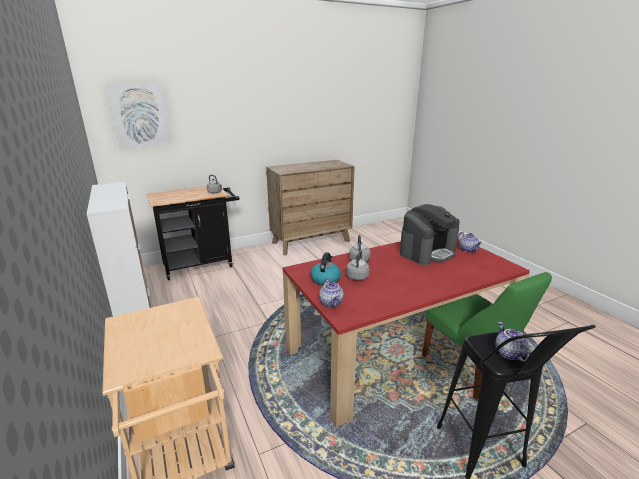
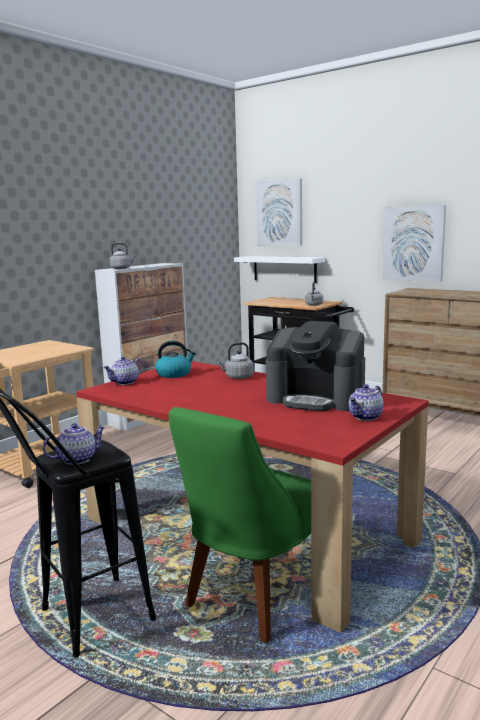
camera: 65 degrees right, 10 degrees down
grey kettle [346,250,369,280] -> grey kettle moved to [110,243,136,269]
none -> white shelf [234,256,325,283]
none -> picture [382,205,446,282]

